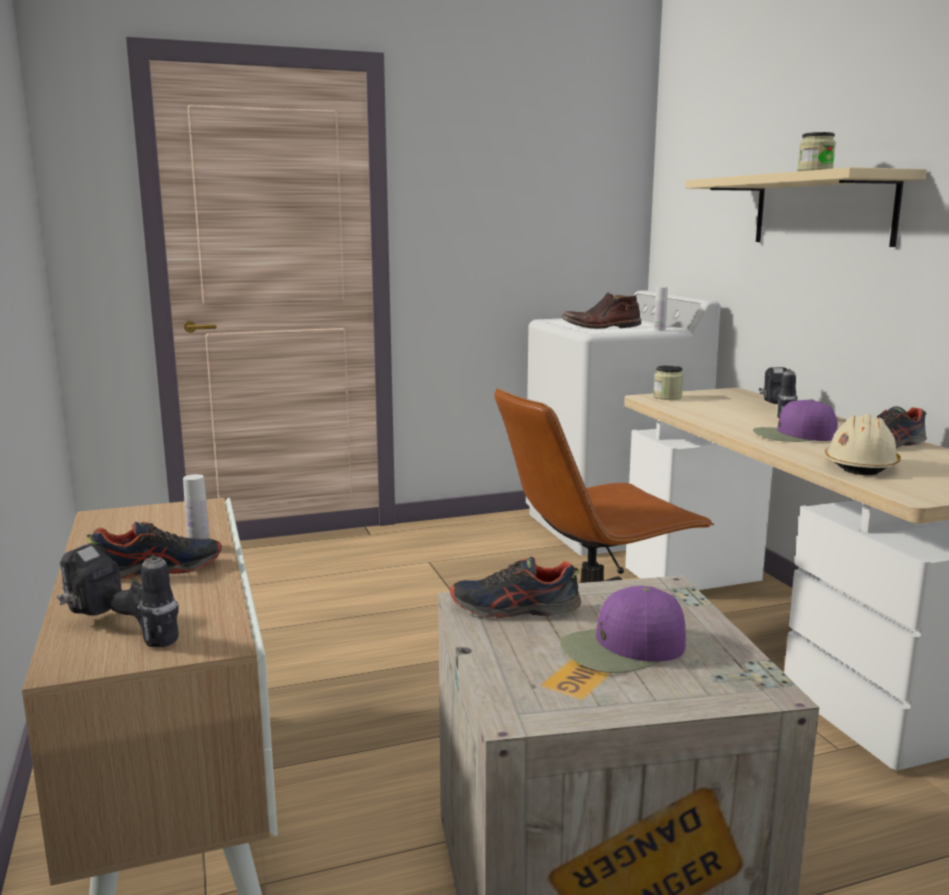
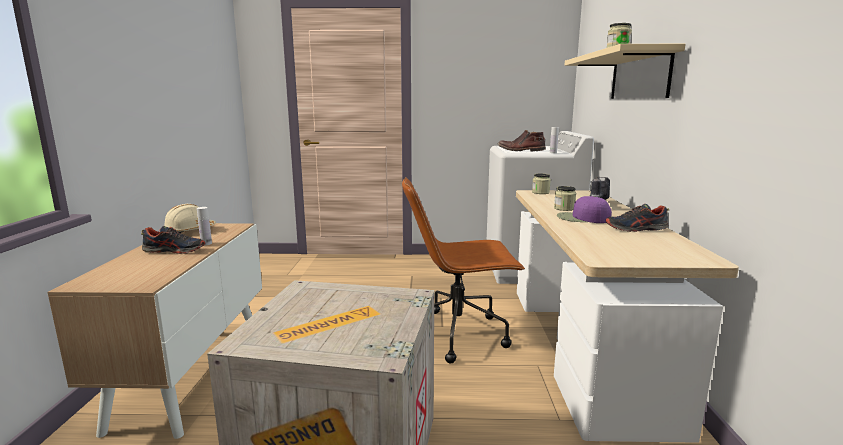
camera: 20 degrees right, 0 degrees up
power drill [57,543,179,647] -> none
shoe [450,556,581,618] -> none
purple cap [560,586,686,673] -> none
beige hard hat [825,414,901,475] -> beige hard hat moved to [164,204,216,233]
none -> jar [554,186,576,211]

